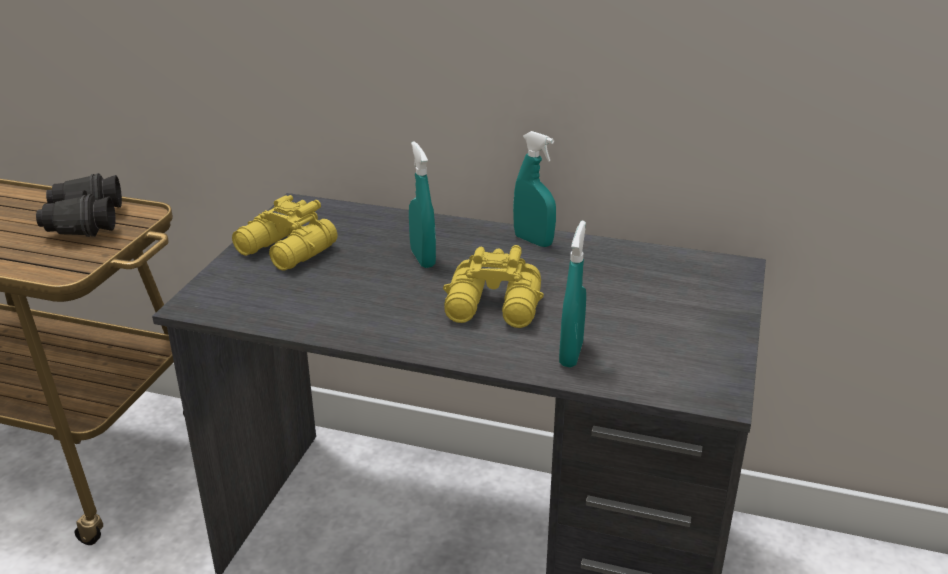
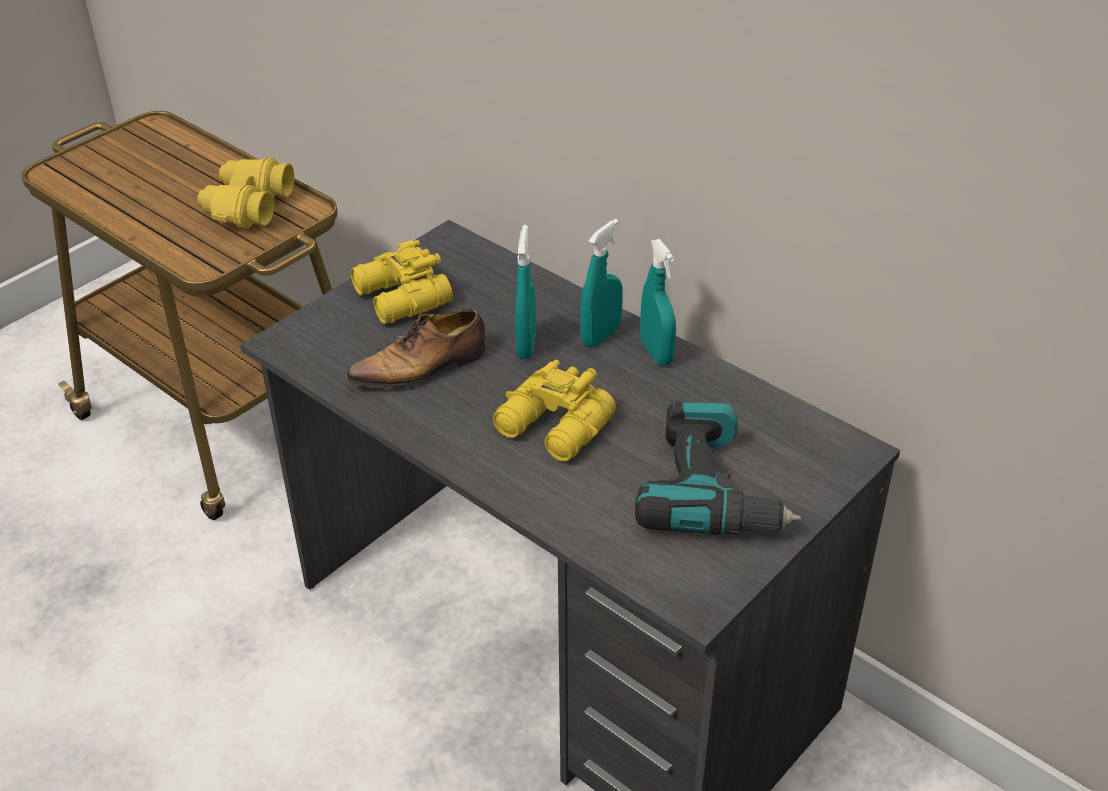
camera: 25 degrees right, 10 degrees up
black binoculars [36,173,122,237] -> yellow binoculars [197,158,294,229]
turquoise spray bottle [559,221,586,367] -> turquoise spray bottle moved to [580,219,623,348]
none -> shoe [345,308,485,389]
none -> power drill [635,401,801,535]

